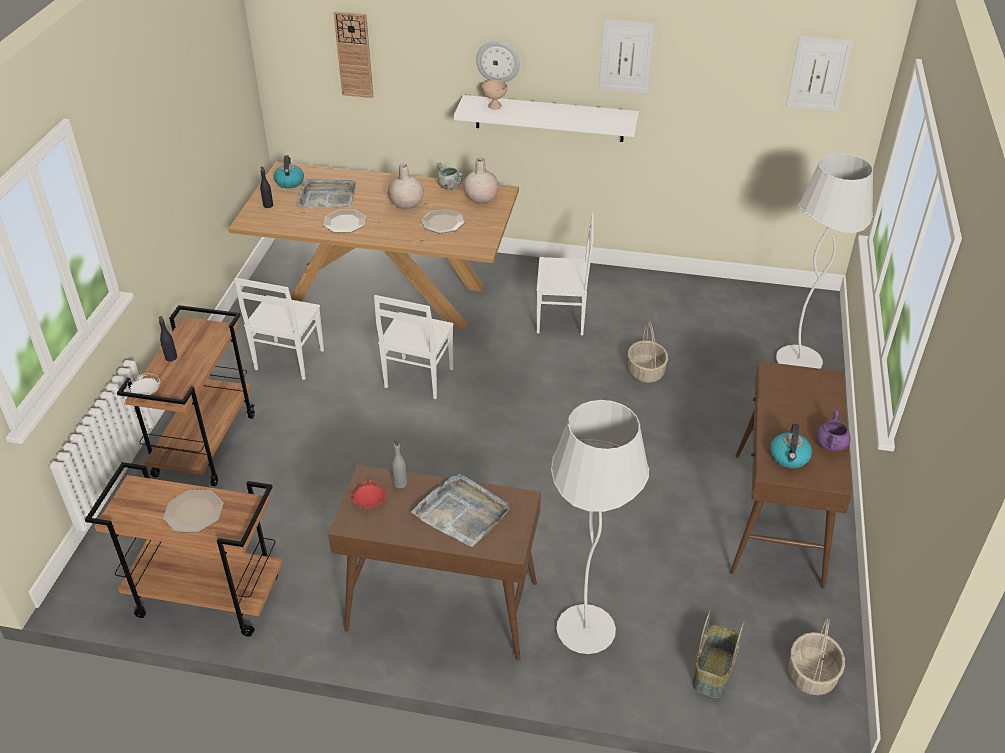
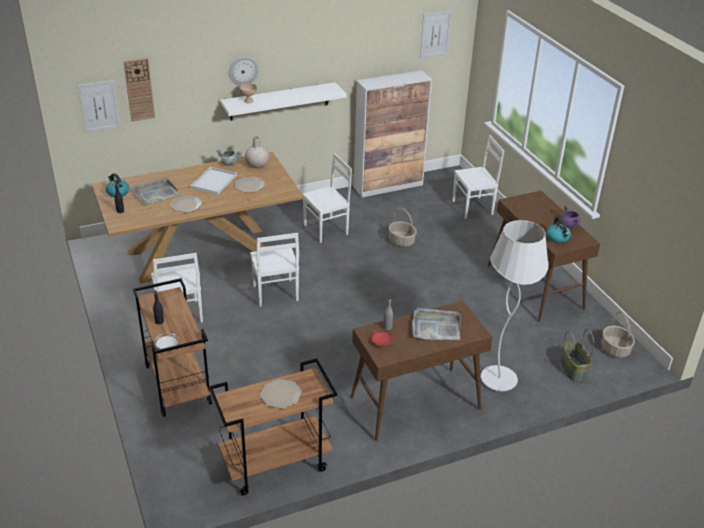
camera: 35 degrees left, 5 degrees down
beige vase [388,164,424,209] -> white tray [190,167,237,195]
picture [599,19,655,94] -> picture moved to [77,80,121,133]
white floor lamp [776,153,873,369] -> white chair [453,135,504,219]
none -> cabinet [353,70,432,197]

